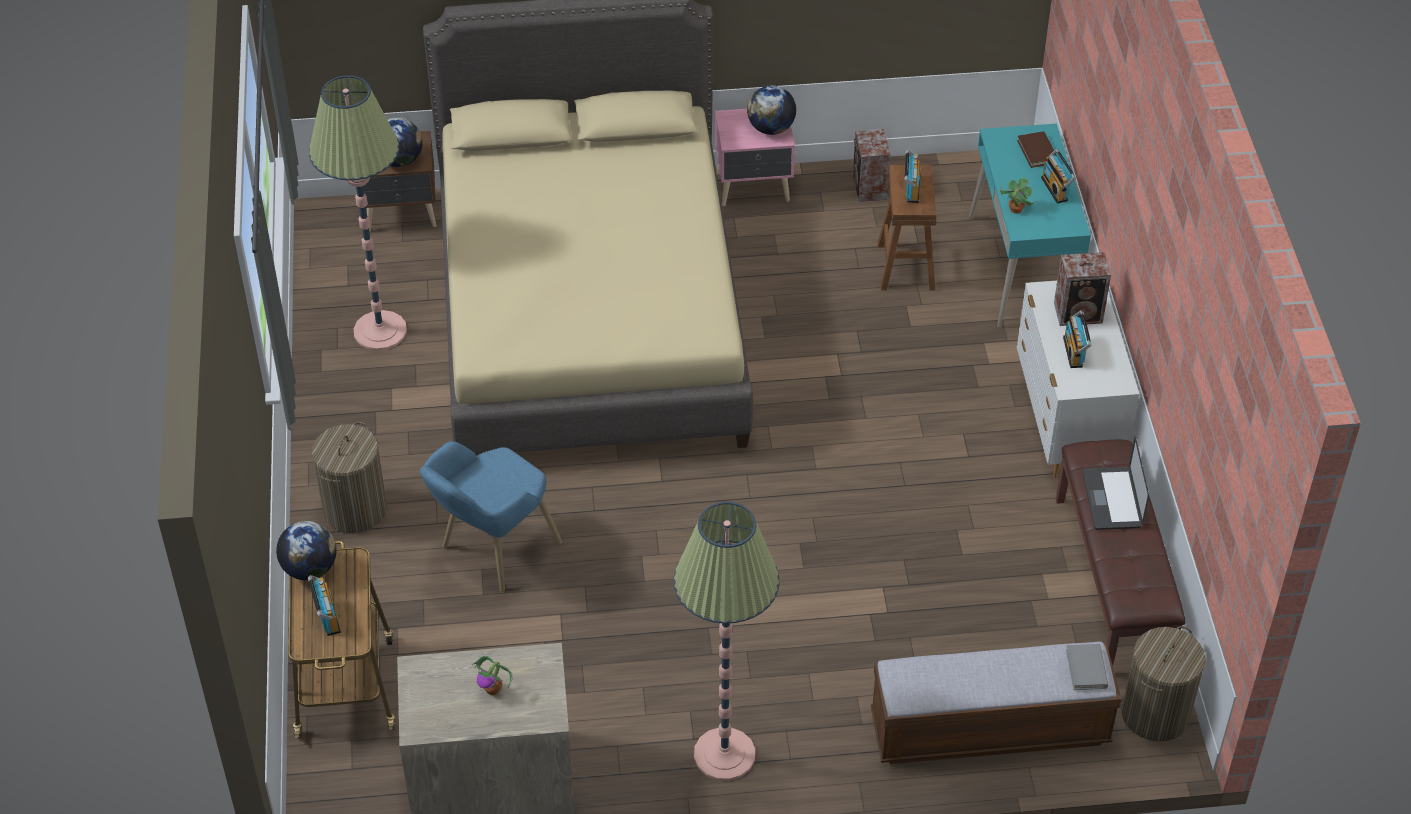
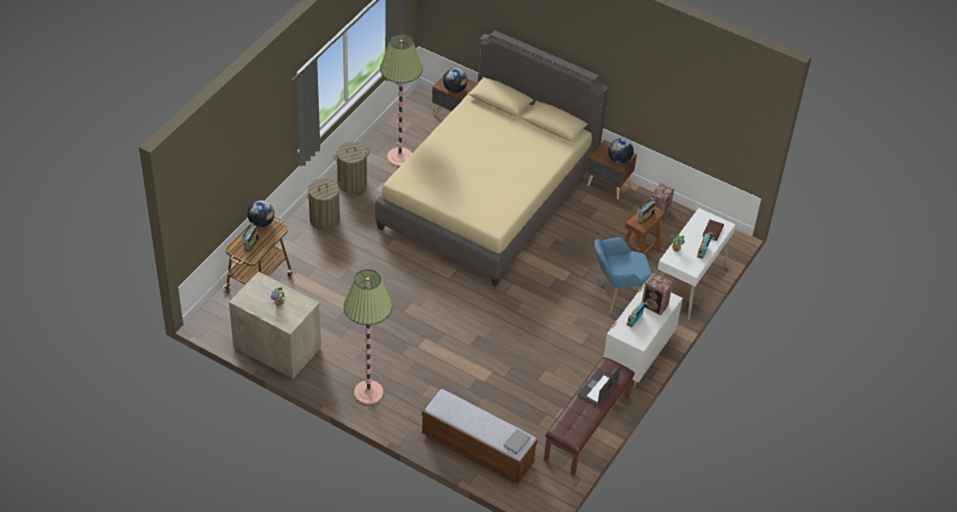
camera: 35 degrees right, 0 degrees up
blue armchair [420,441,562,592] -> blue armchair moved to [594,237,652,314]
pink nightstand [715,109,795,206] -> brown nightstand [587,140,637,199]
turquoise desk [969,123,1091,328] -> white desk [658,208,736,320]
laundry basket [1122,626,1205,742] -> laundry basket moved to [334,142,370,193]

